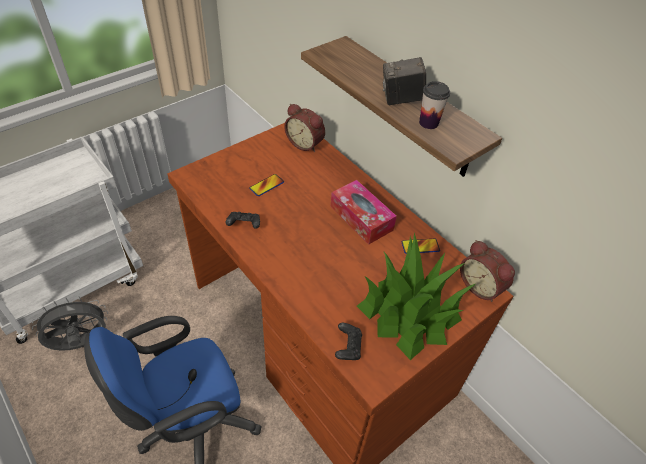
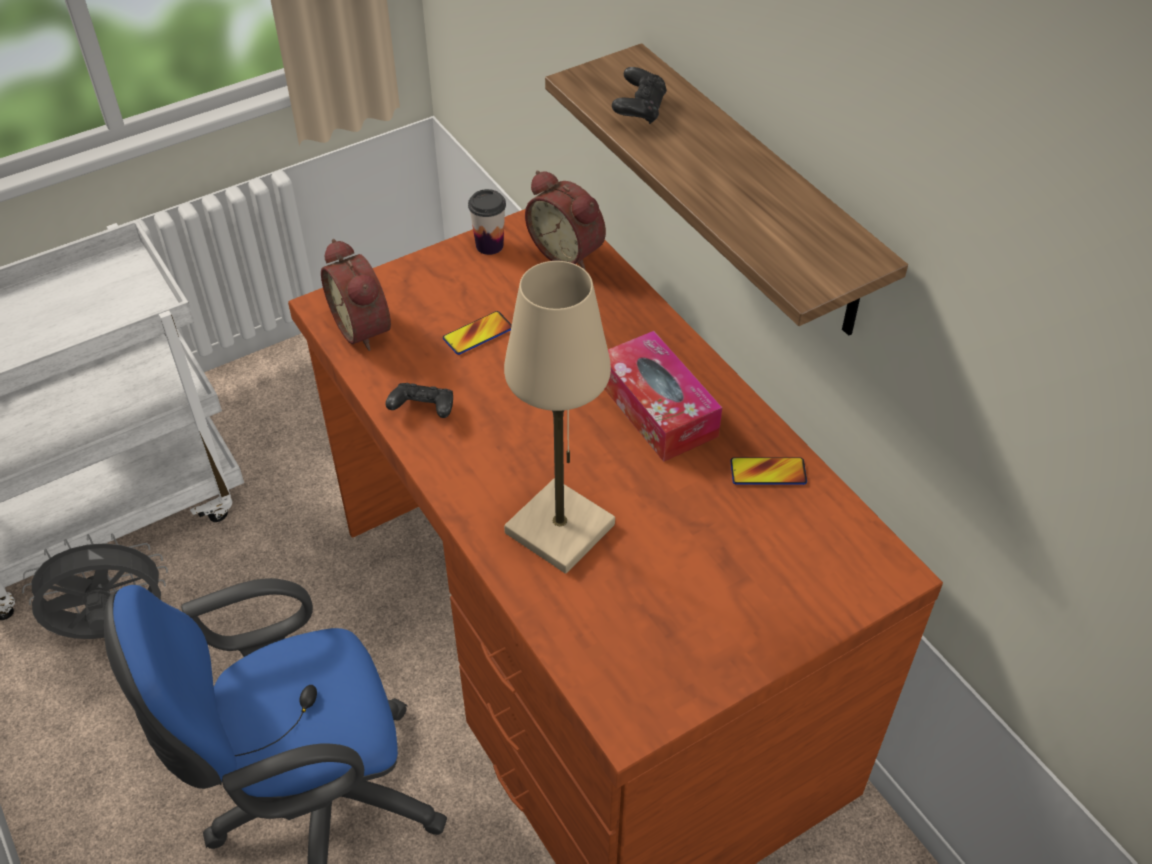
camera: 10 degrees right, 0 degrees up
black game controller [335,323,362,360] -> black game controller moved to [612,67,667,124]
potted plant [357,233,475,360] -> none
camera [383,57,426,105] -> none
cup [419,81,450,129] -> cup moved to [468,189,506,255]
alarm clock [460,240,515,302] -> alarm clock moved to [321,239,391,351]
none -> beige table lamp [504,261,615,574]

